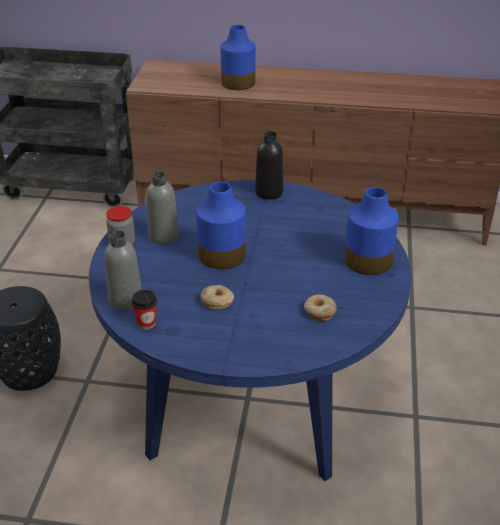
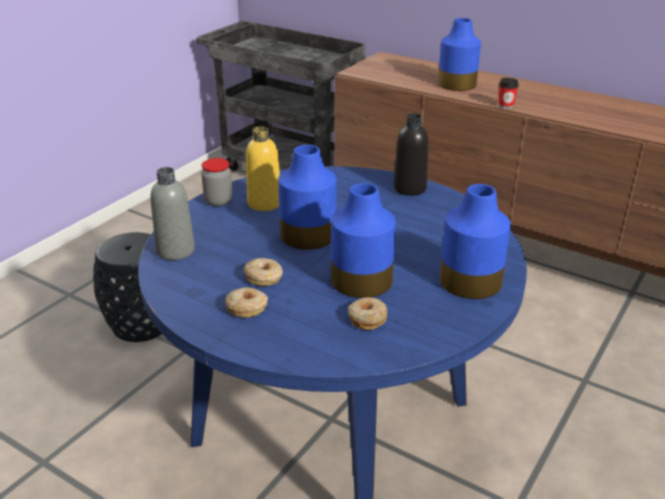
camera: 25 degrees right, 5 degrees down
cup [132,289,157,330] -> cup moved to [499,78,519,109]
grey bottle [146,171,179,244] -> yellow bottle [246,126,280,211]
none -> donut [225,287,268,318]
none -> blue vase [331,183,396,298]

